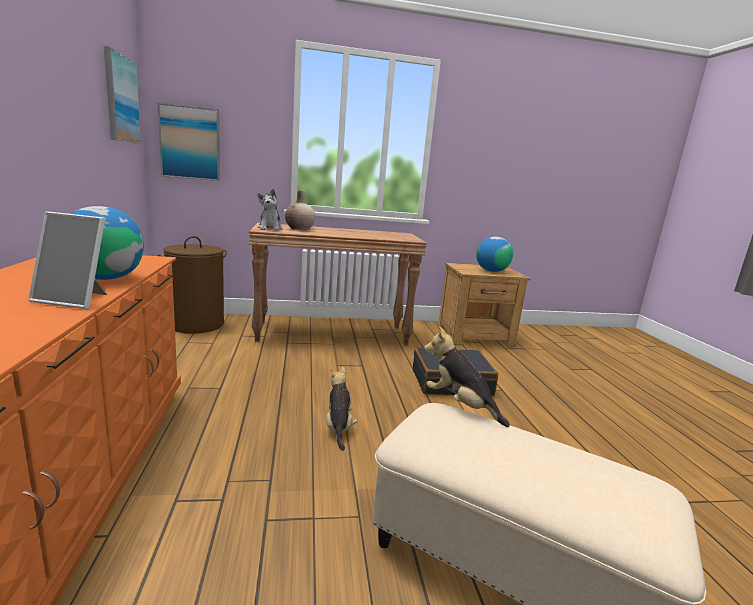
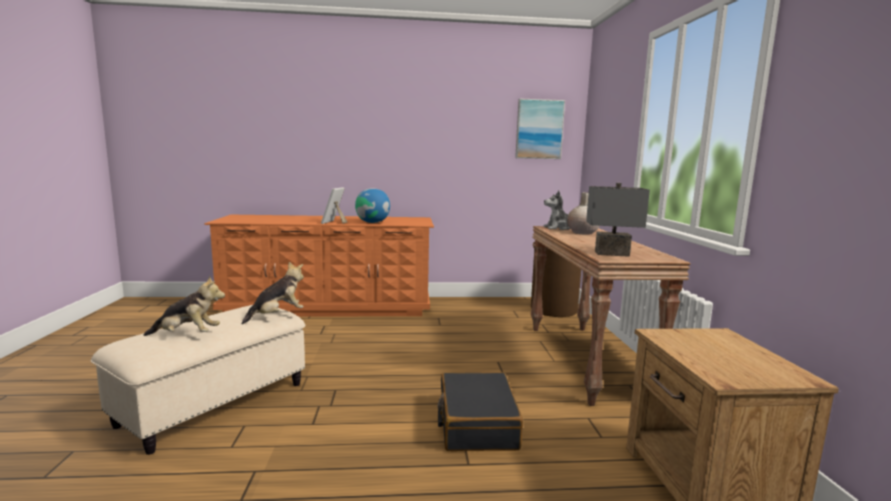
camera: 95 degrees right, 5 degrees down
picture [158,103,220,181] -> none
plush toy [326,367,358,451] -> plush toy moved to [144,276,225,336]
globe [476,237,513,272] -> none
none -> grey table lamp [586,183,650,257]

